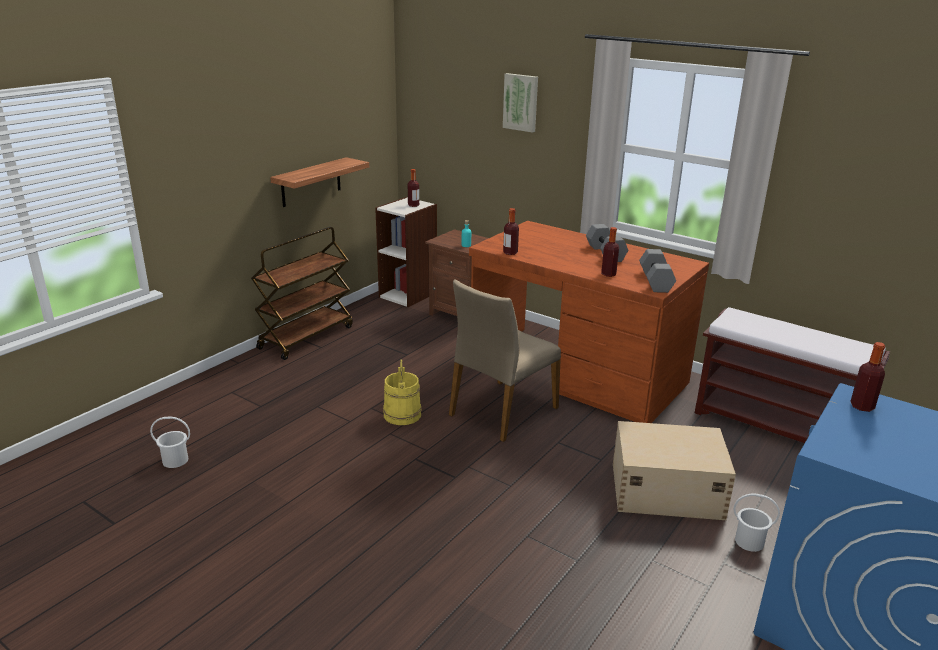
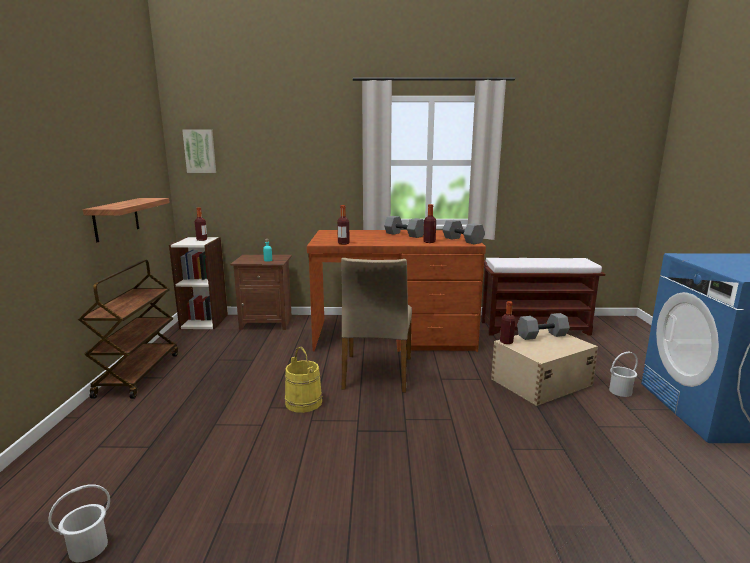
camera: 35 degrees left, 10 degrees down
picture [503,73,538,133] -> picture moved to [182,129,216,173]
bottle [850,342,885,412] -> bottle moved to [500,301,515,344]
none -> grey dumbbell [517,313,570,340]

